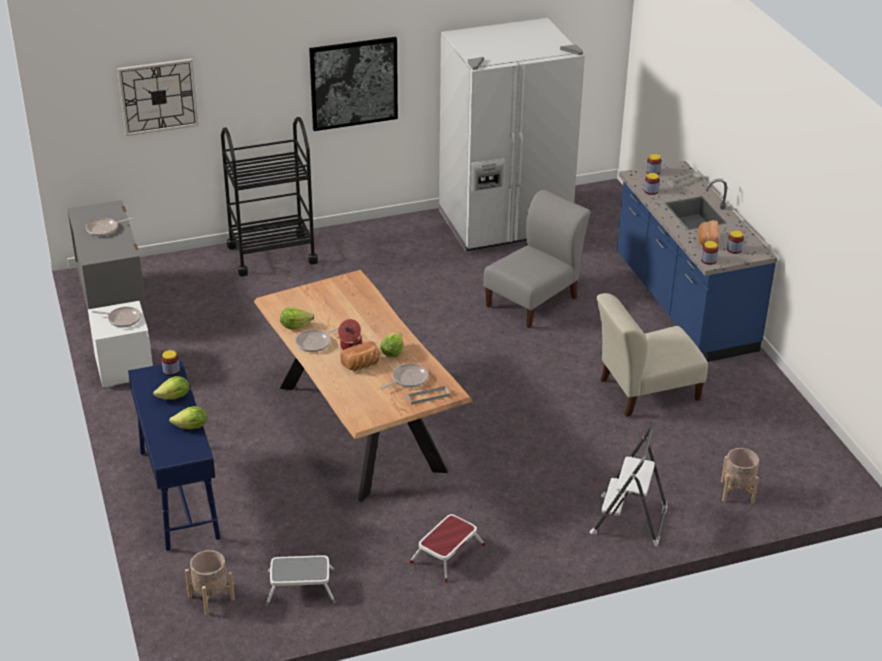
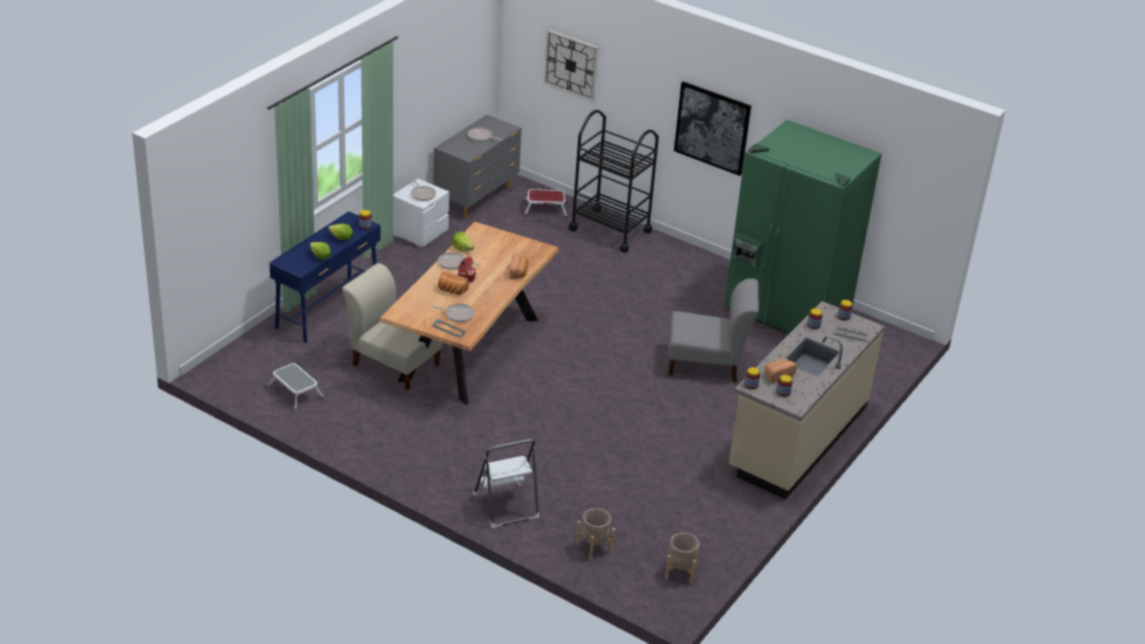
camera: 50 degrees right, 0 degrees up
beige planter [185,550,235,615] -> beige planter moved to [665,533,700,584]
lettuce [381,332,403,357] -> none
red step ladder [409,514,486,583] -> red step ladder moved to [524,189,568,218]
white fridge [439,18,585,252] -> green fridge [724,120,882,335]
beige chair [597,293,708,417] -> beige chair moved to [342,263,442,390]
blue counter [617,161,777,362] -> beige counter [729,301,885,499]
none -> bread [510,254,528,279]

